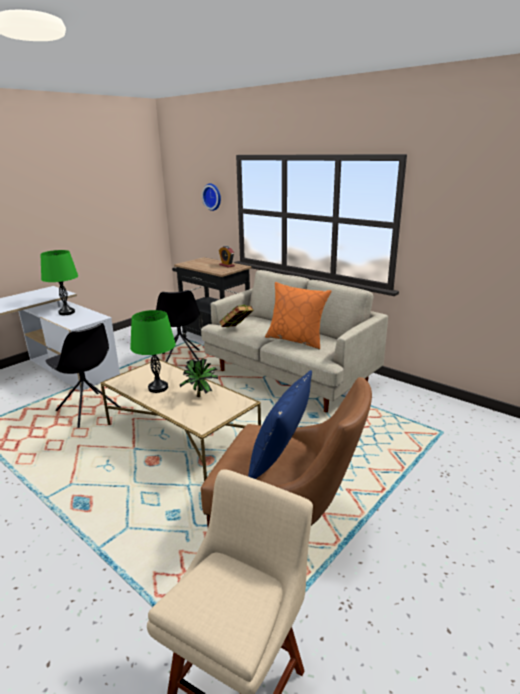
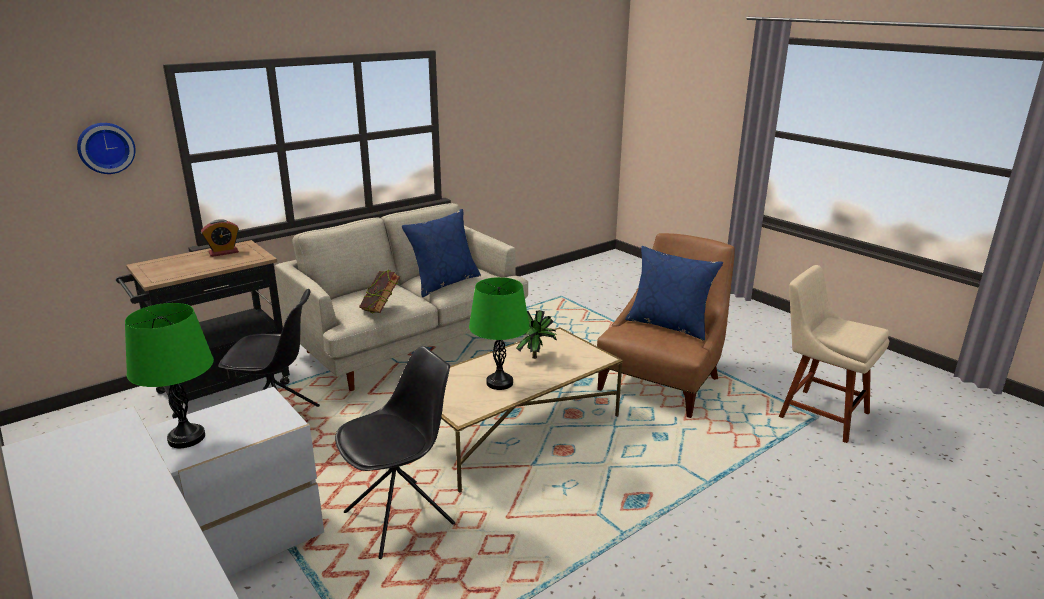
camera: 80 degrees left, 0 degrees up
orange pillow [265,282,332,350] -> blue pillow [402,209,481,297]

